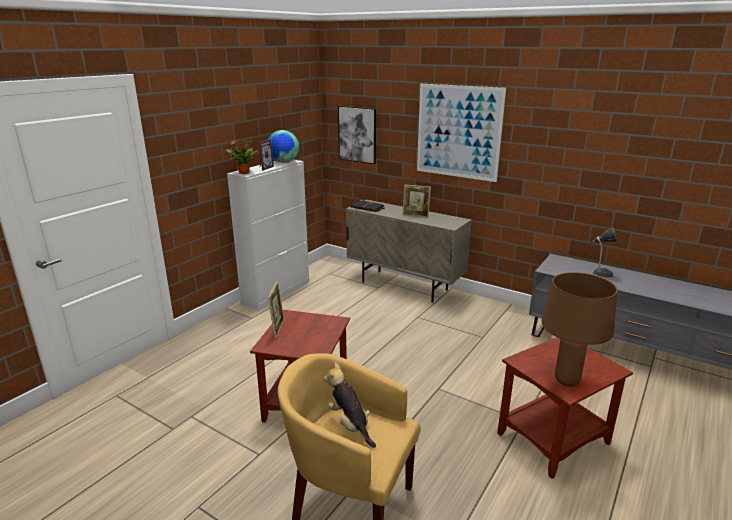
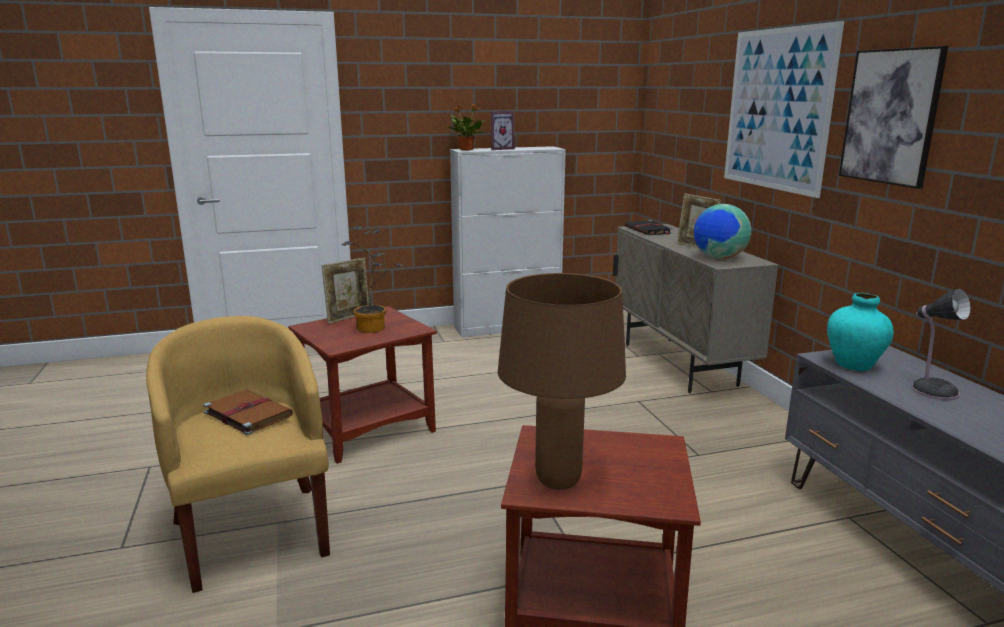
camera: 40 degrees right, 5 degrees down
globe [268,130,299,163] -> globe moved to [694,204,751,259]
plush toy [324,362,376,448] -> brown book [203,390,293,435]
picture [338,105,376,164] -> picture moved to [839,46,948,189]
none -> potted plant [341,226,404,333]
none -> turquoise vase [827,293,894,371]

